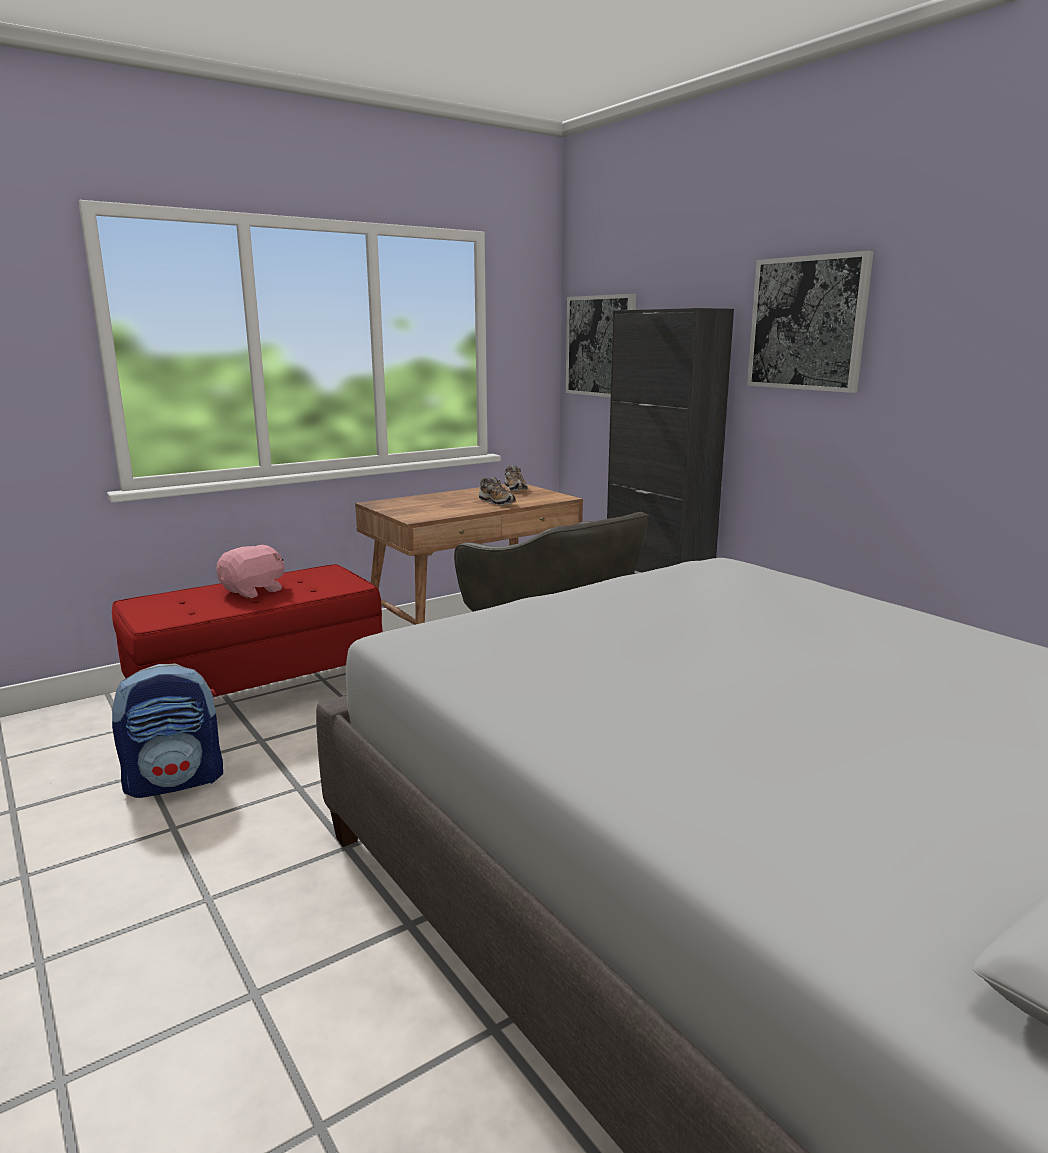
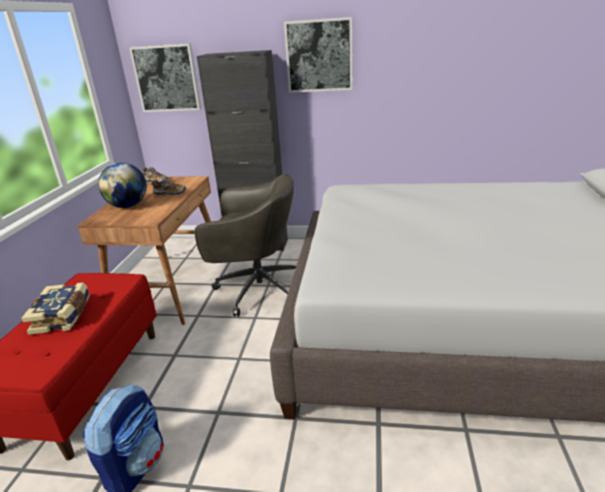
camera: 45 degrees left, 10 degrees up
pink plush toy [217,545,285,598] -> book [21,282,90,335]
none -> globe [98,163,147,208]

